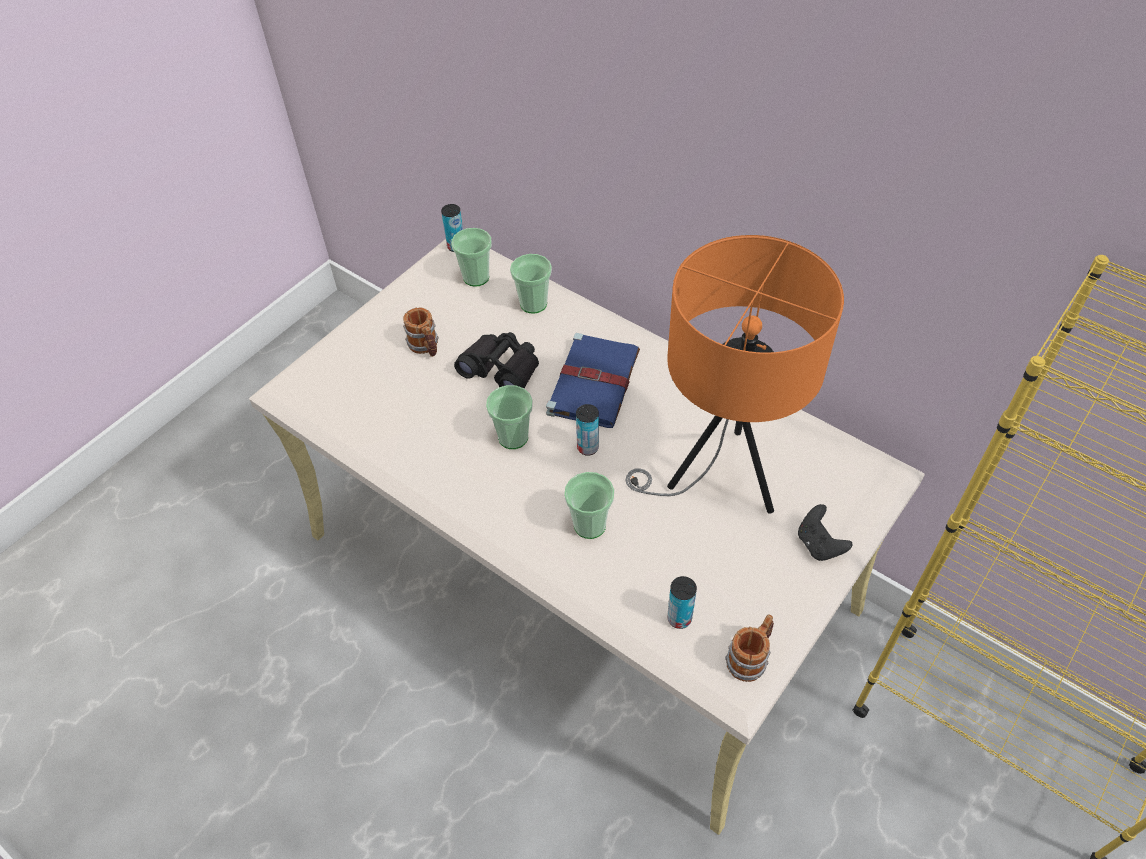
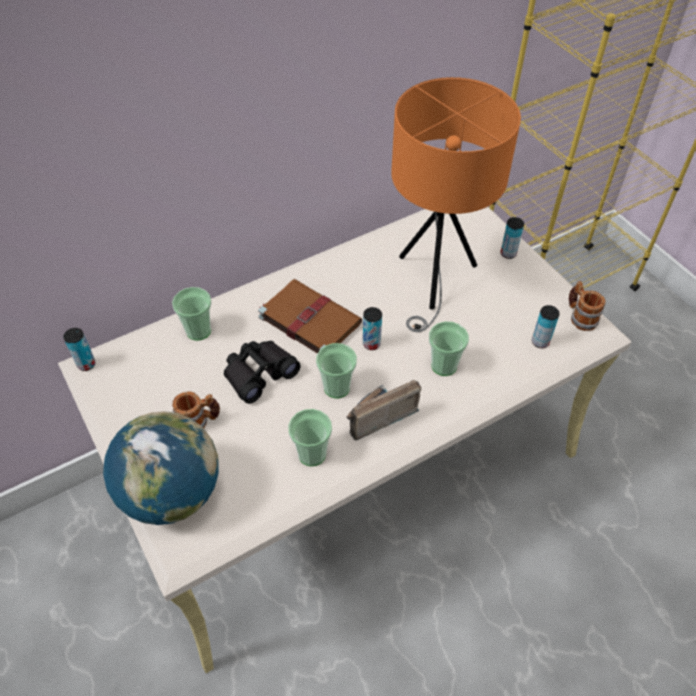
camera: 70 degrees left, 0 degrees up
cup [451,228,492,286] -> cup moved to [288,409,332,466]
blue book [546,333,640,428] -> brown book [258,279,362,354]
black game controller [798,504,852,561] -> can [501,217,524,259]
none -> globe [103,411,219,525]
none -> radio [346,380,421,441]

